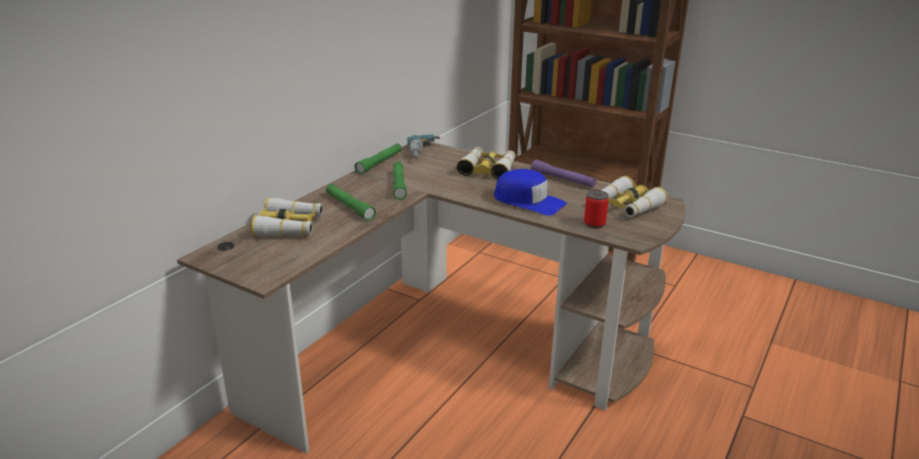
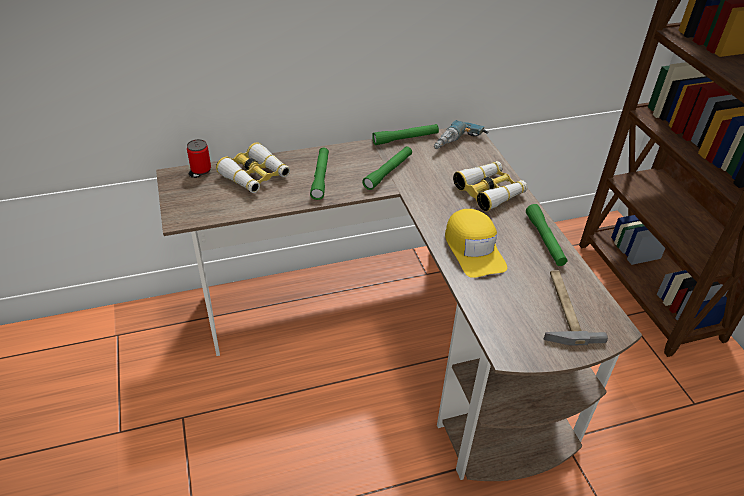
camera: 40 degrees right, 15 degrees up
blue cap [494,169,567,216] -> yellow cap [445,209,507,278]
purple flashlight [531,160,596,188] -> green flashlight [526,204,567,266]
can [584,190,609,228] -> can moved to [187,139,211,175]
binoculars [601,176,668,217] -> hammer [544,270,608,346]

